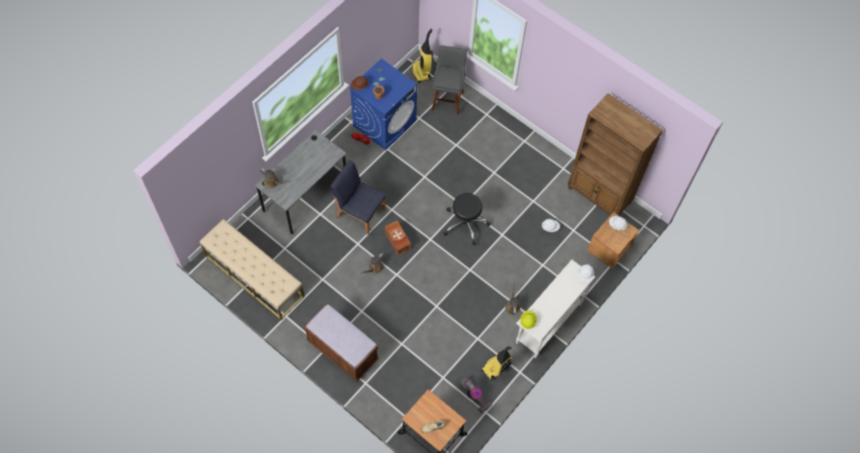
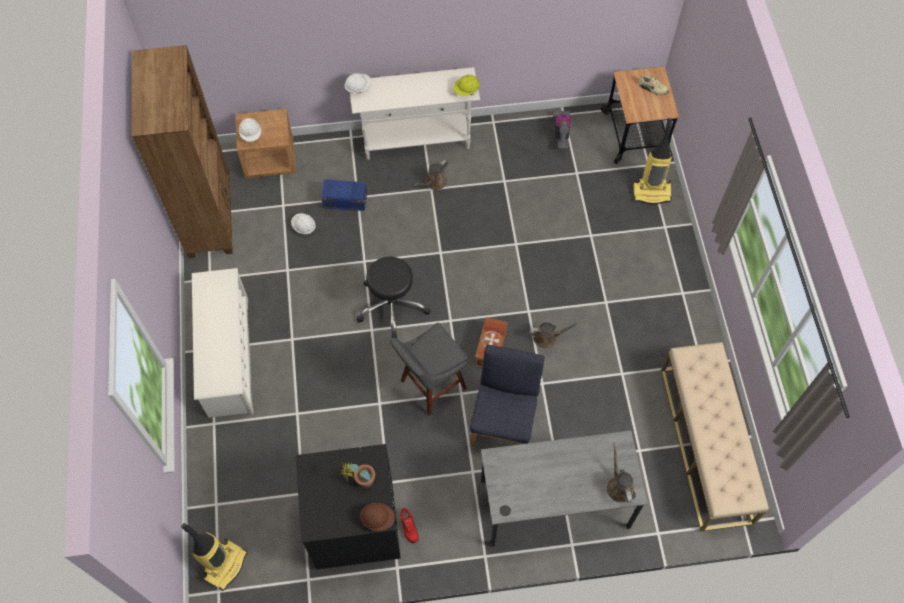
camera: 135 degrees left, 0 degrees up
brown bench [304,304,379,382] -> none
blue chair [331,160,386,235] -> blue chair turned 150 degrees counterclockwise [470,344,545,447]
blue washing machine [349,58,417,150] -> black washing machine [296,444,401,570]
grey stool [432,45,467,115] -> grey stool moved to [390,323,470,416]
vacuum cleaner [482,347,512,380] -> vacuum cleaner moved to [633,118,672,204]
none -> white shoe rack [192,268,254,418]
none -> blue storage box [321,179,367,211]

